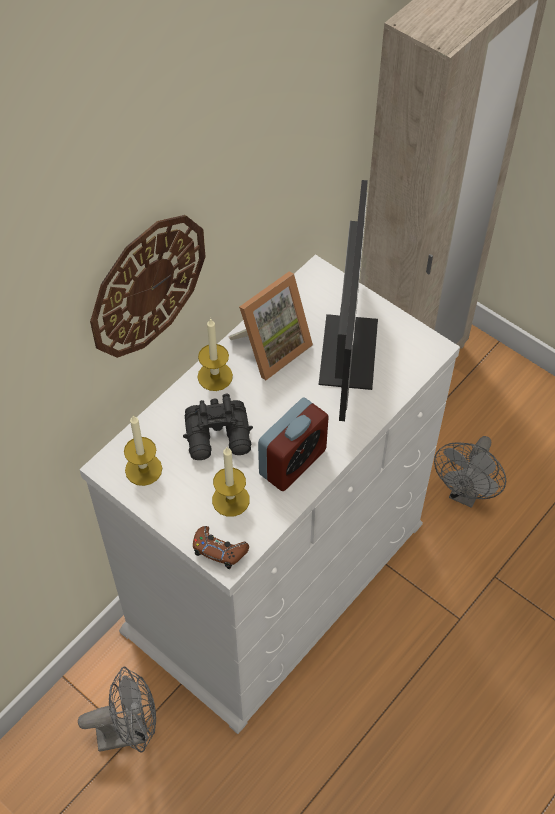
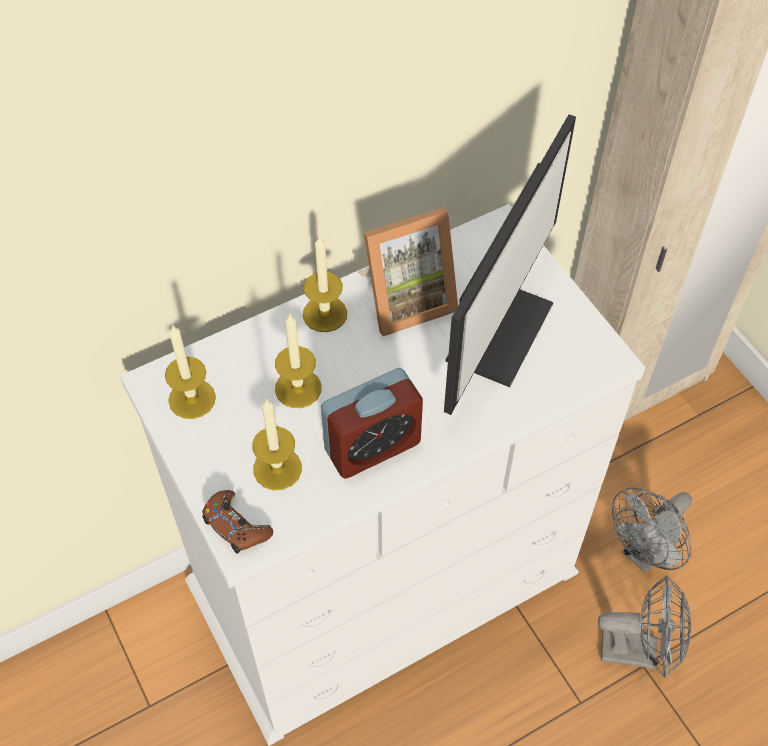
camera: 20 degrees right, 0 degrees up
grey fan [78,667,156,753] -> grey fan moved to [598,575,691,678]
wall clock [90,215,206,358] -> none
black binoculars [183,394,253,460] -> candle [275,313,321,408]

